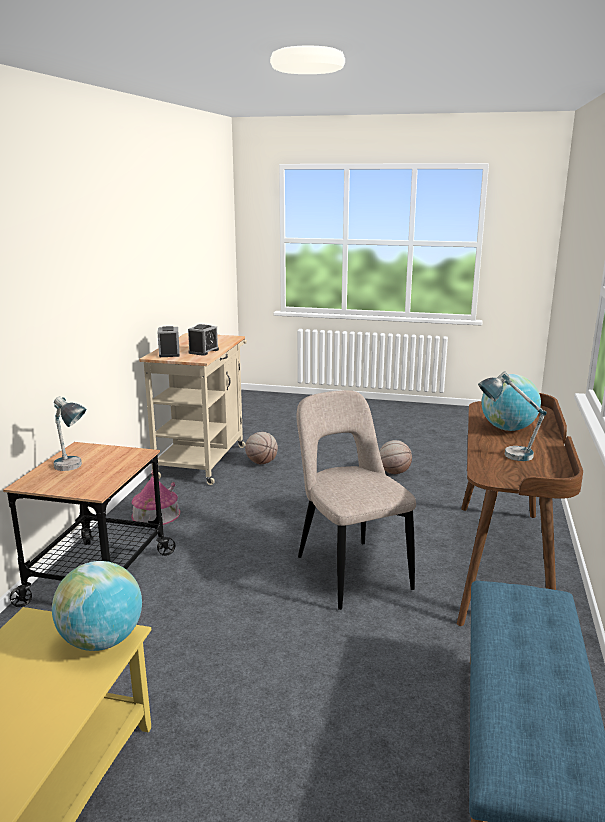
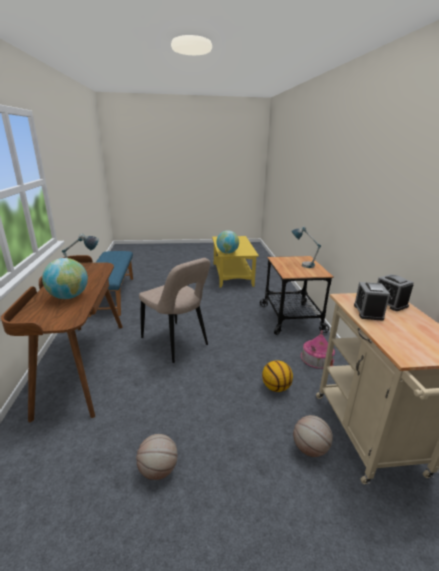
camera: 160 degrees right, 5 degrees up
none -> basketball [262,360,293,392]

